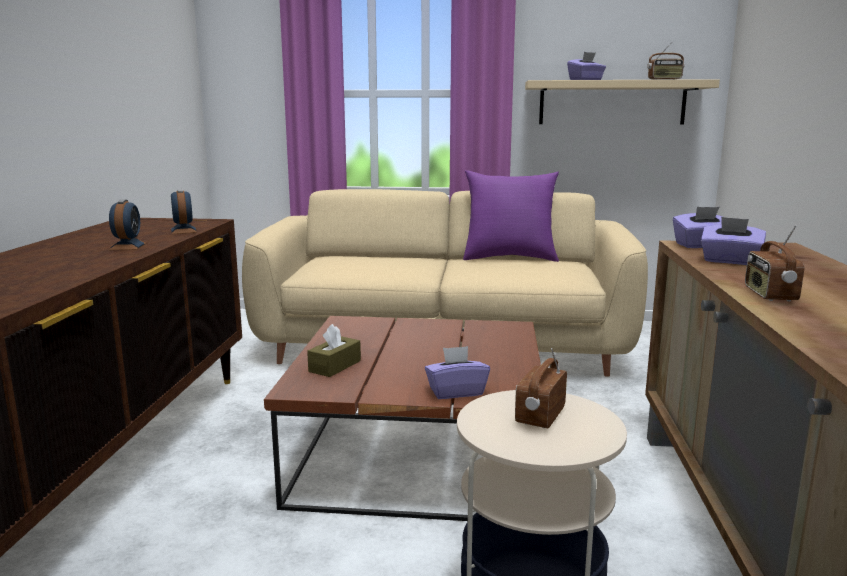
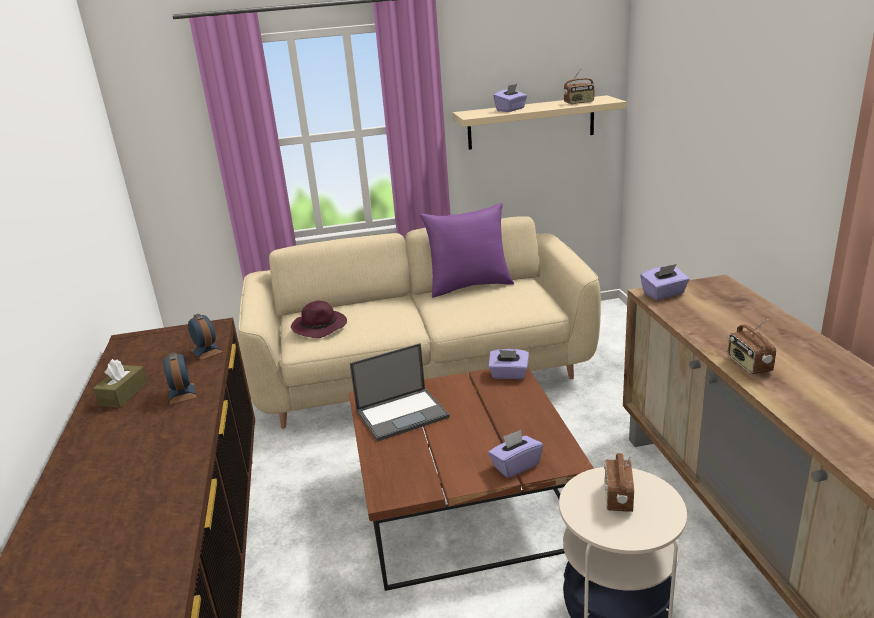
camera: 15 degrees left, 10 degrees up
brown tissue box [307,324,361,377] -> brown tissue box moved to [93,359,148,408]
purple tissue box [701,217,766,265] -> purple tissue box moved to [488,349,529,379]
none -> purple hat [291,301,347,338]
none -> laptop [350,343,450,442]

